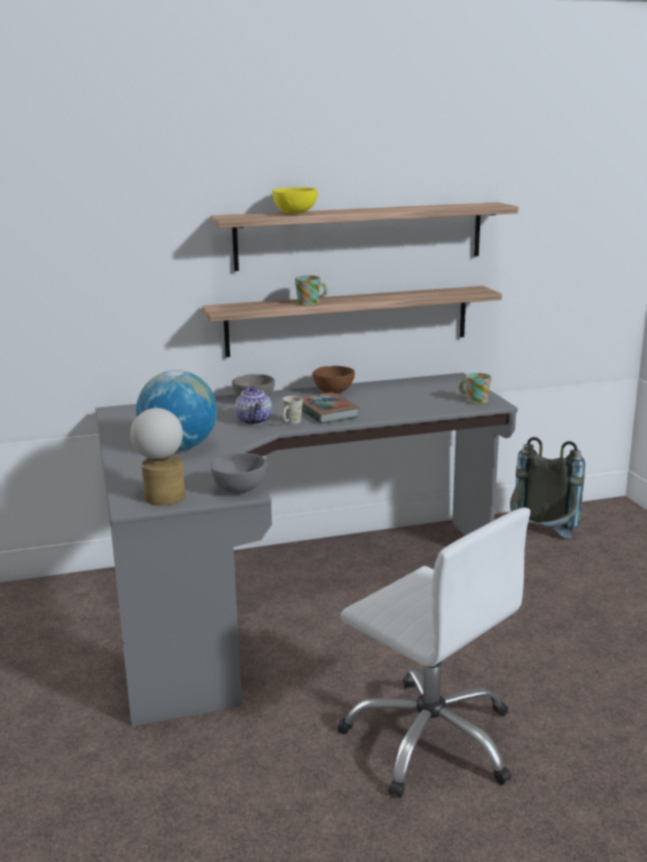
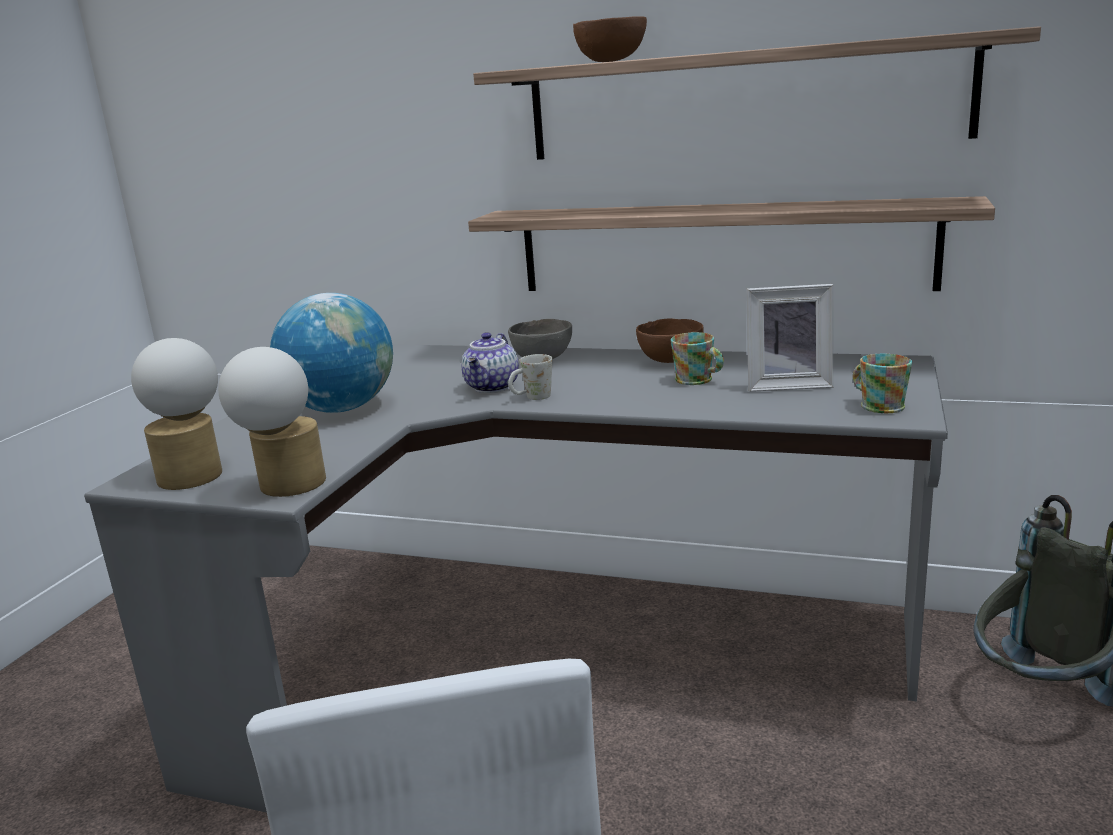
camera: 35 degrees right, 0 degrees up
grey bowl [211,453,267,493] -> table lamp [218,347,326,497]
yellow bowl [272,187,317,214] -> brown bowl [573,16,647,62]
mug [295,275,327,306] -> mug moved to [671,332,724,385]
book [302,393,360,424] -> none
none -> picture frame [746,284,834,392]

